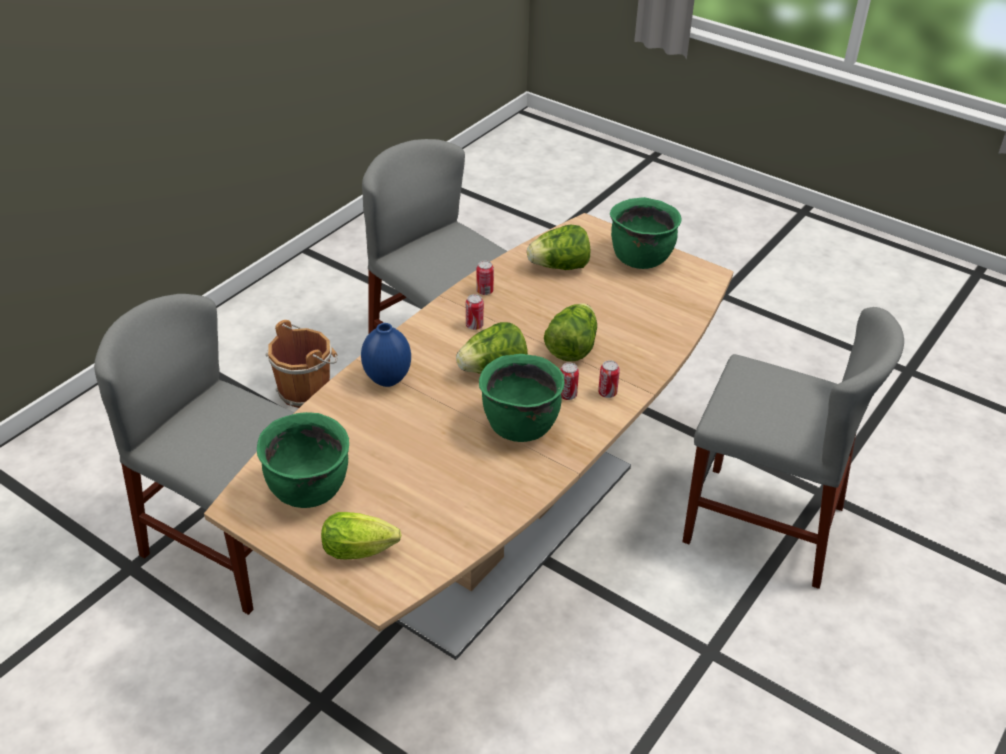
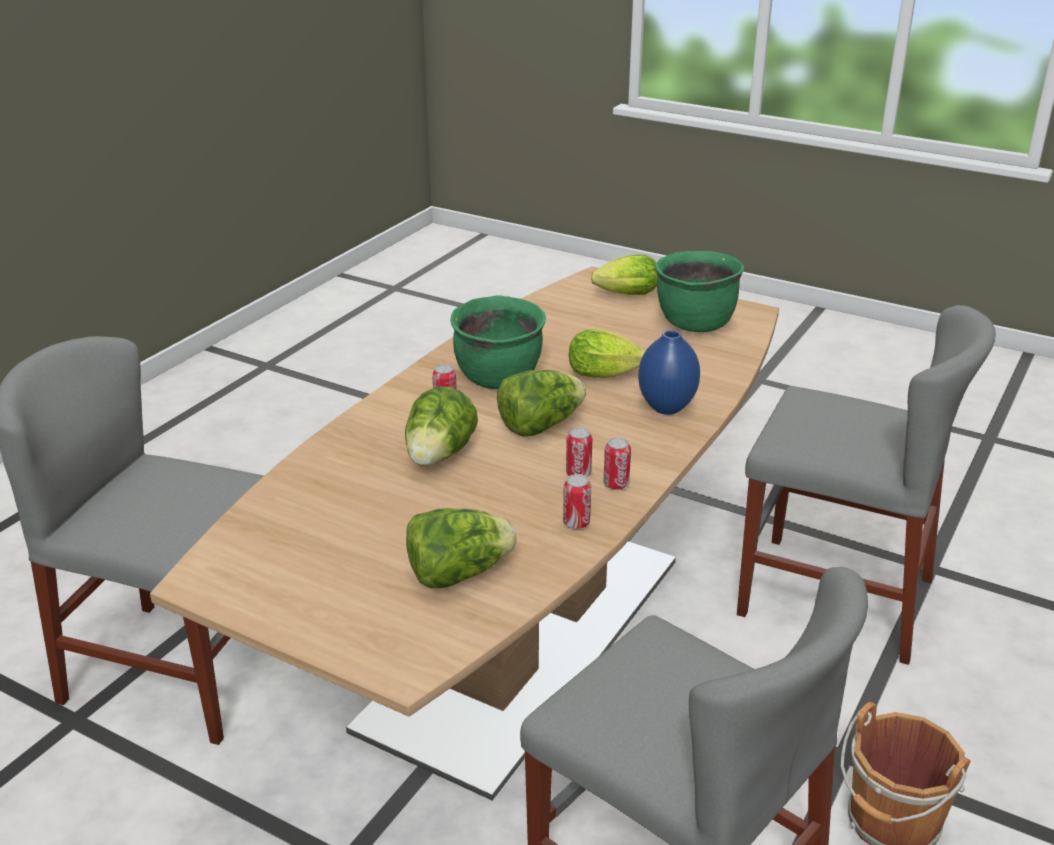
camera: 175 degrees right, 10 degrees down
can [598,360,620,398] -> can moved to [604,437,631,490]
green cooking pot [610,197,682,269] -> none
none -> lettuce [569,329,646,378]

